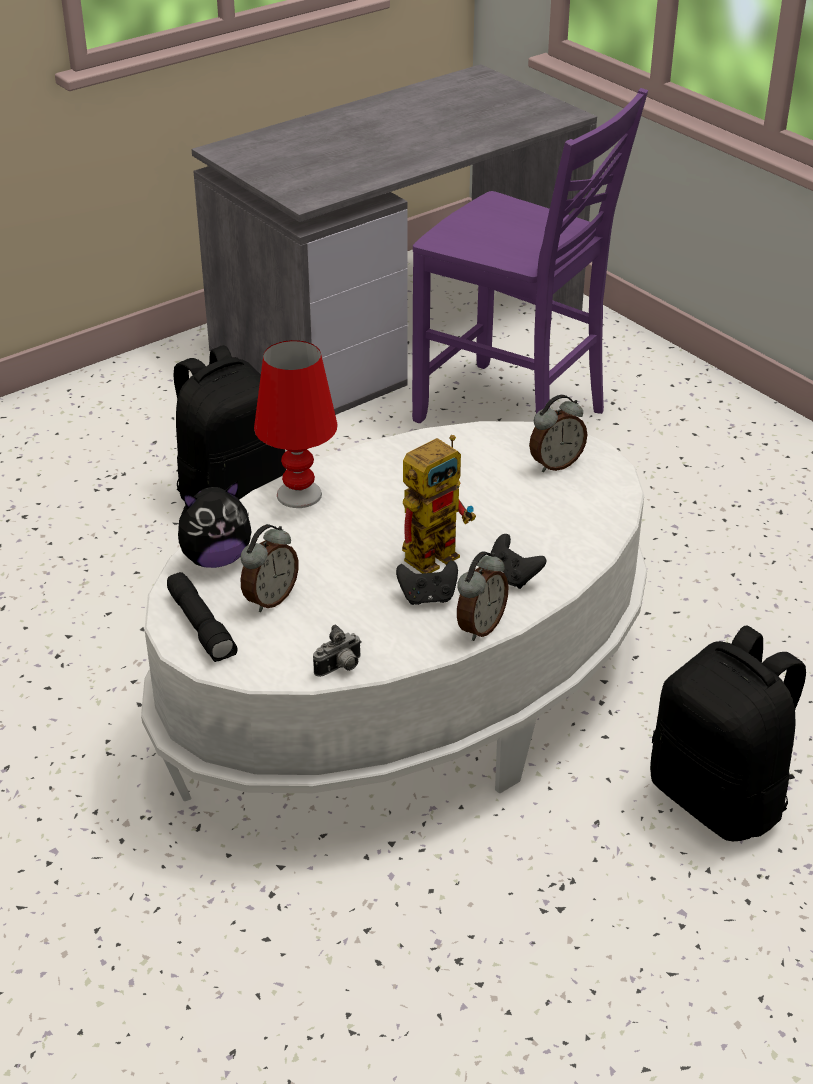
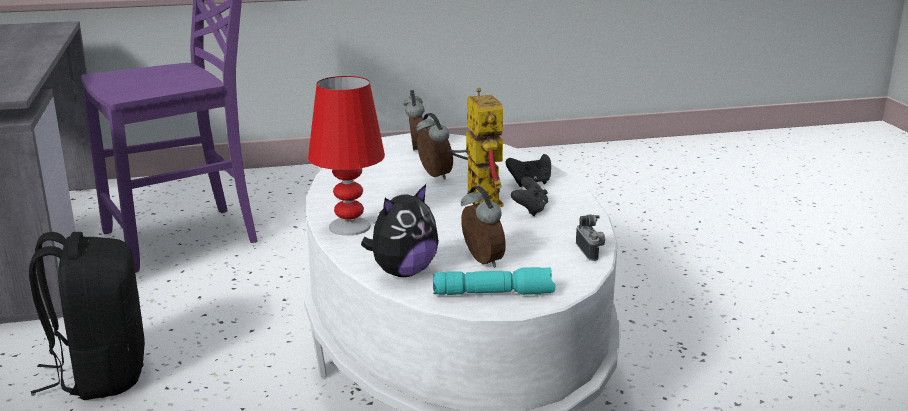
camera: 65 degrees left, 15 degrees down
black flashlight [167,572,238,662] -> turquoise flashlight [433,267,555,295]
plush toy [178,481,252,568] -> plush toy turned 45 degrees clockwise [361,184,439,277]
alarm clock [457,551,508,641] -> alarm clock moved to [416,113,453,180]
black backpack [650,625,806,841] -> none

